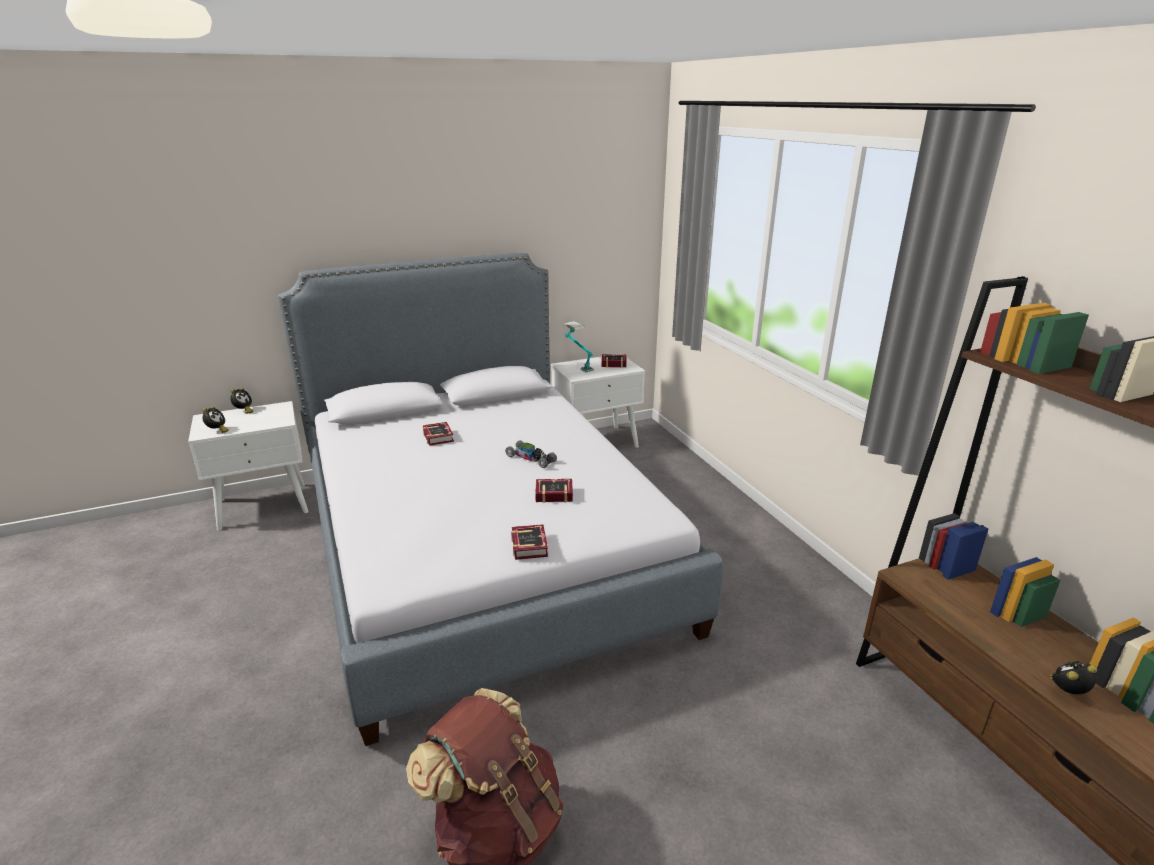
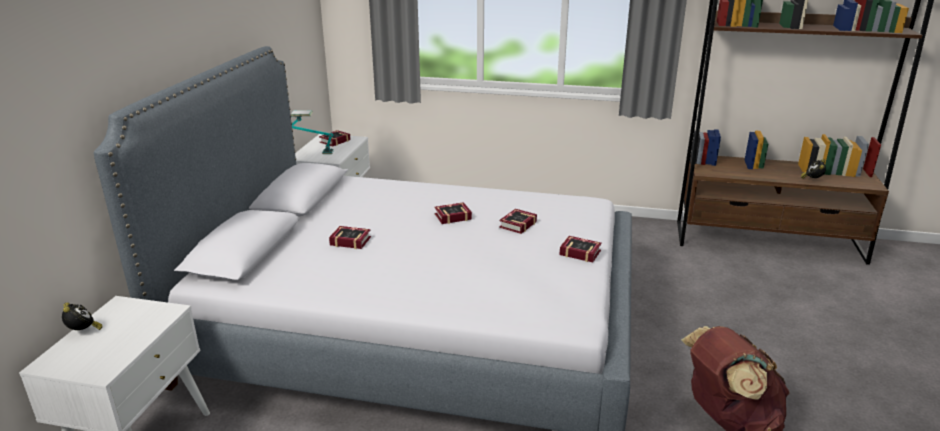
camera: 55 degrees left, 0 degrees up
alarm clock [202,406,229,433] -> none
toy car [505,440,557,468] -> book [434,202,472,224]

